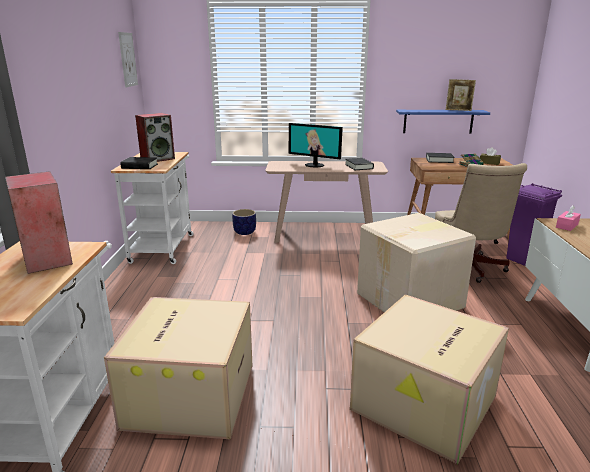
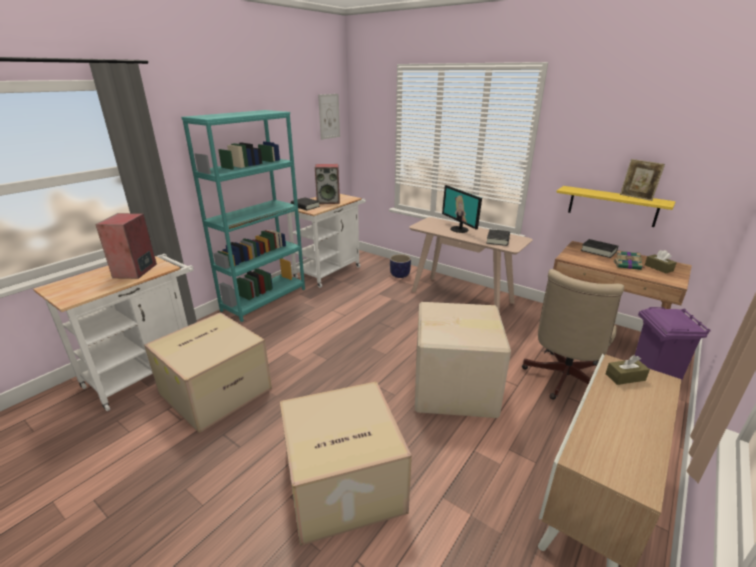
camera: 35 degrees right, 5 degrees up
blue shelf [396,110,490,134] -> yellow shelf [556,186,676,227]
pink tissue box [556,205,581,231] -> brown tissue box [606,355,650,385]
none -> turquoise bookcase [181,110,305,322]

